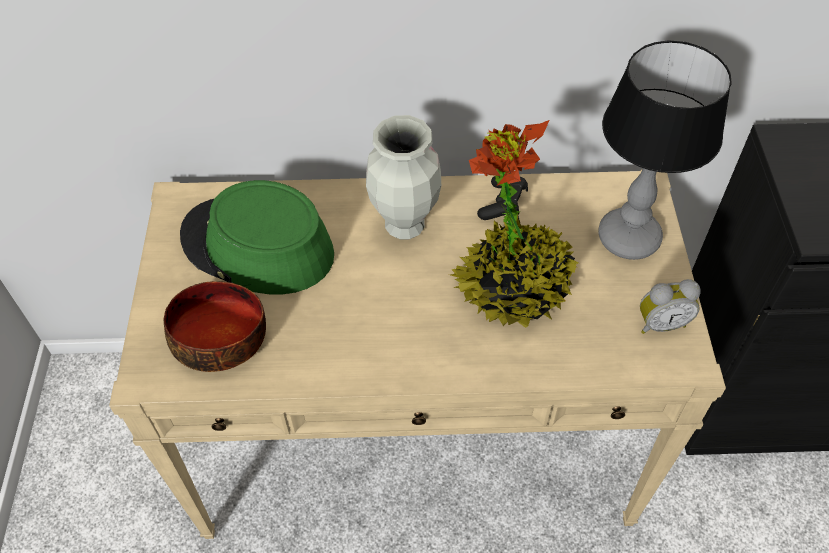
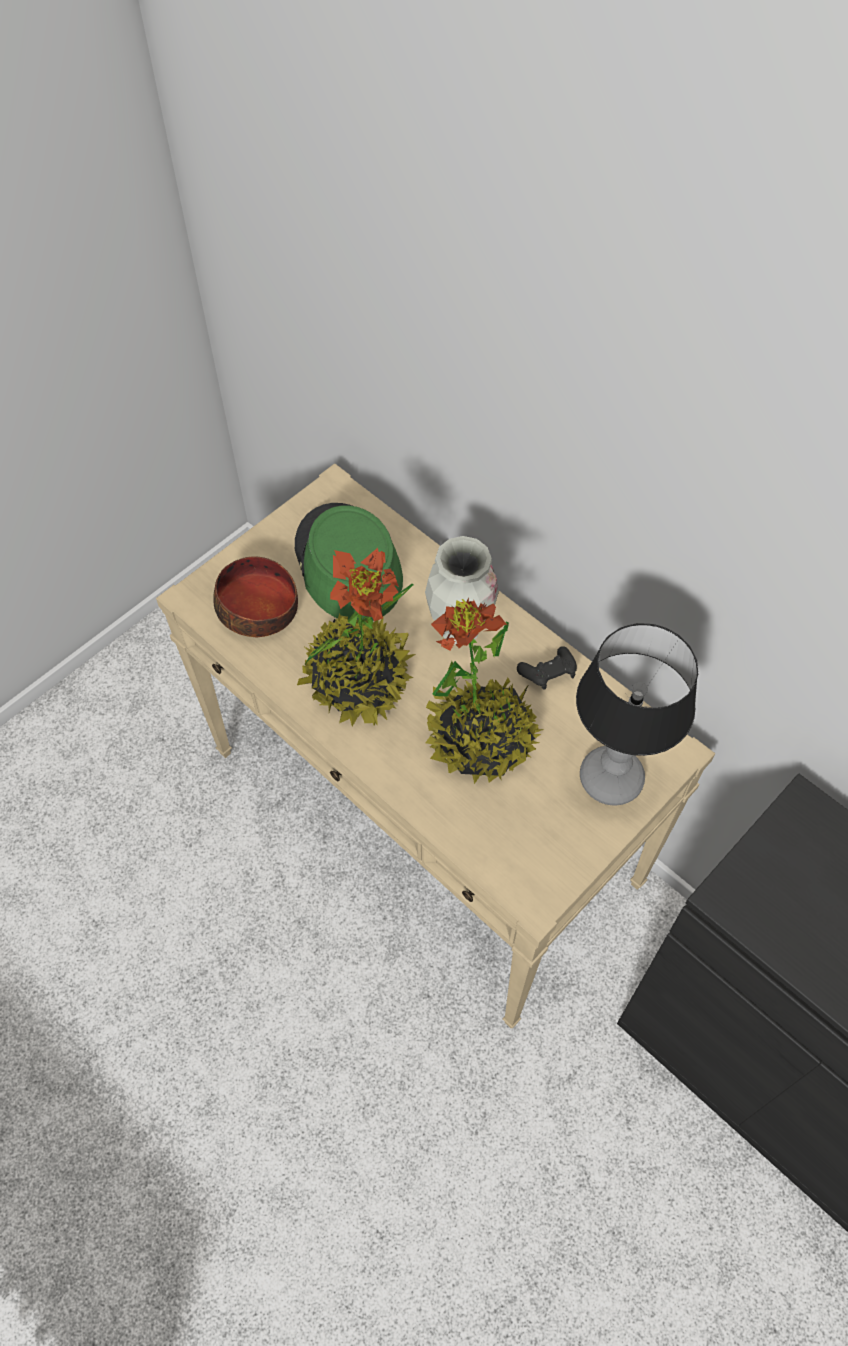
camera: 45 degrees right, 5 degrees up
alarm clock [640,279,701,334] -> none
none -> potted plant [297,548,416,727]

